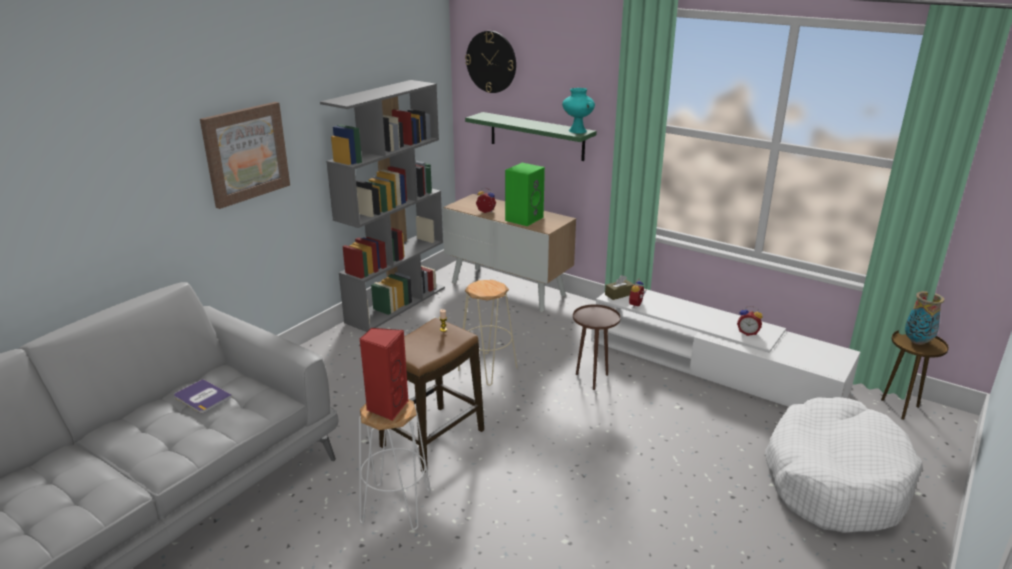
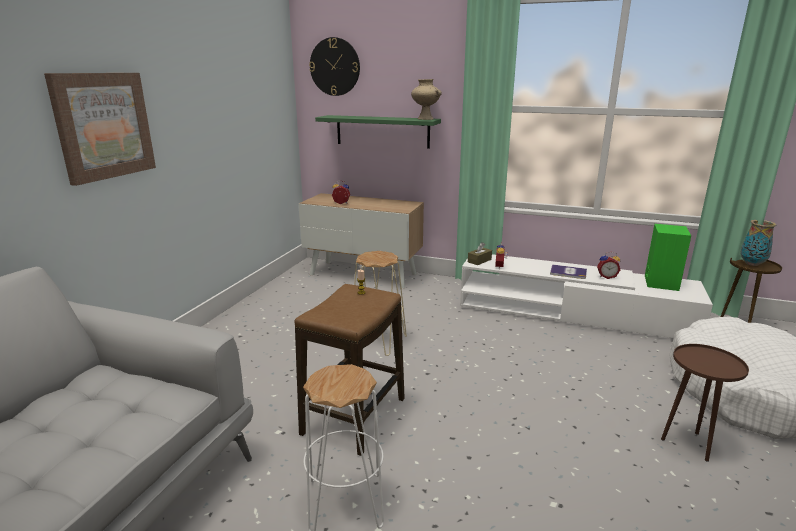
camera: 15 degrees left, 5 degrees down
book [174,379,232,413] -> book moved to [550,264,587,279]
grey bookcase [320,80,445,332] -> none
red speaker [359,327,409,421] -> none
green speaker [505,163,545,226] -> green speaker moved to [645,224,691,291]
turquoise vase [562,88,595,134] -> beige vase [411,79,442,120]
brown side table [573,304,621,390] -> brown side table moved to [661,344,749,462]

